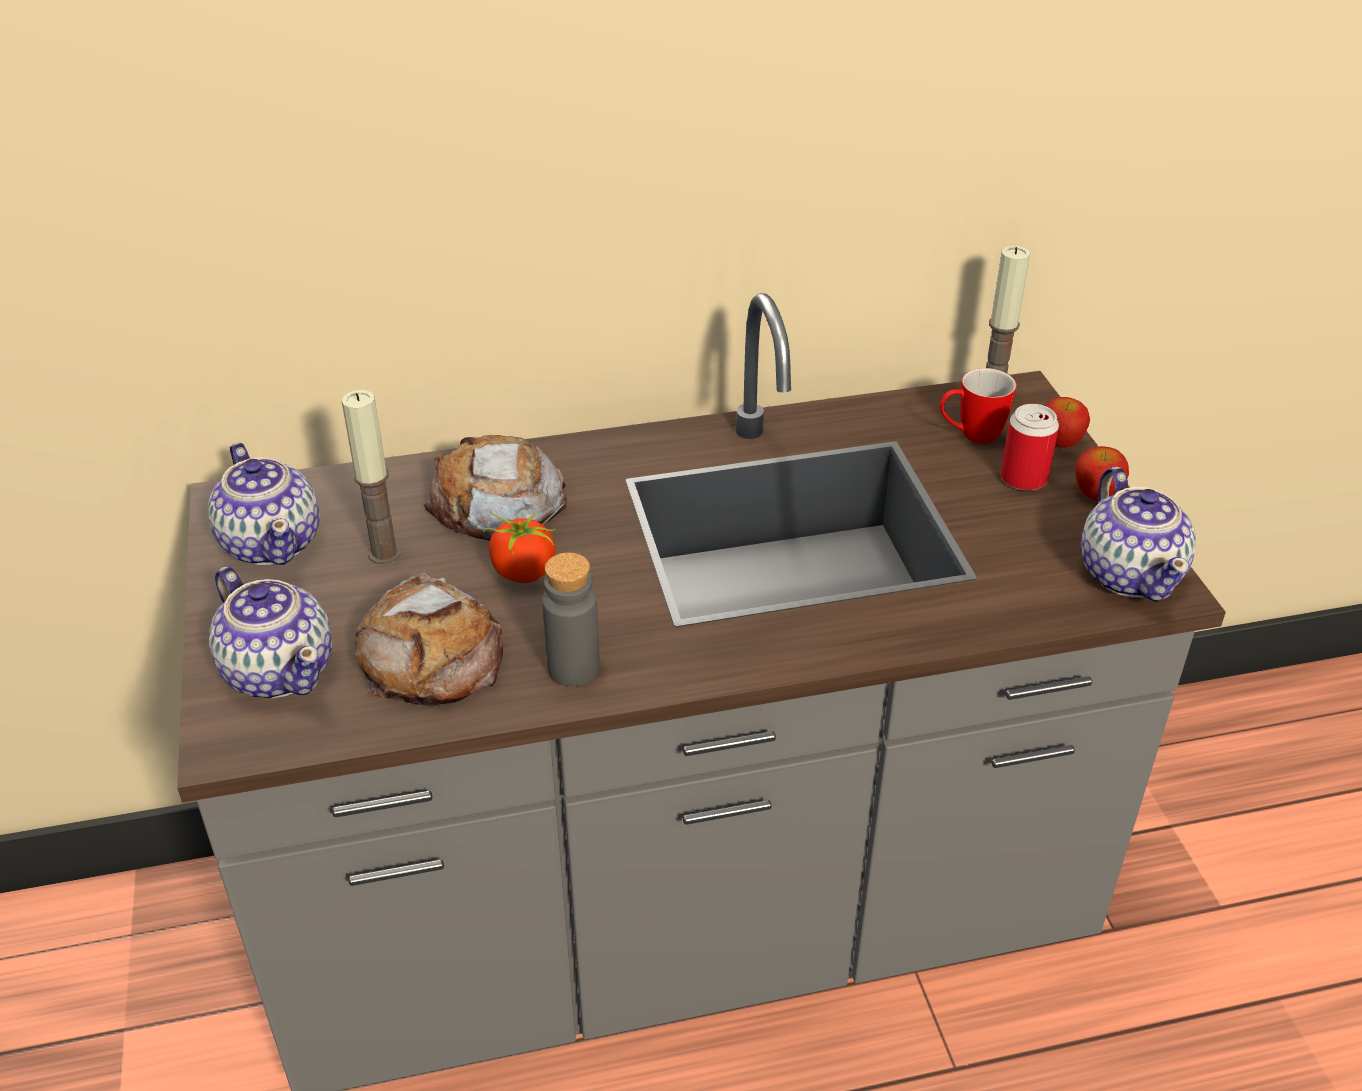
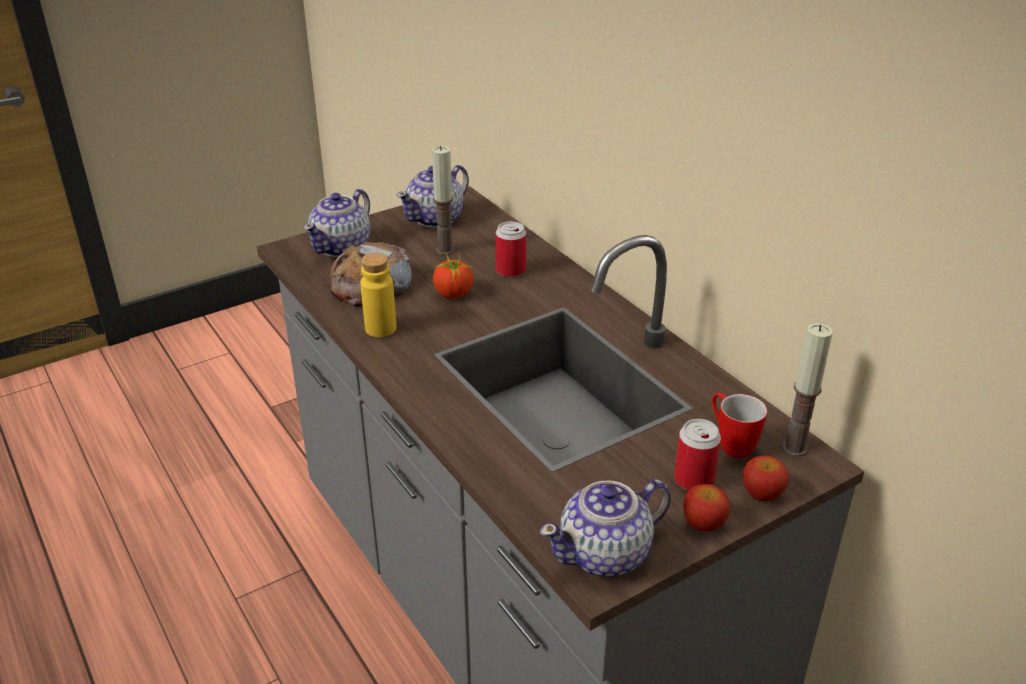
camera: 70 degrees right, 5 degrees down
bread [424,435,567,540] -> can [496,221,526,277]
grey bottle [542,552,600,687] -> yellow bottle [360,253,396,337]

